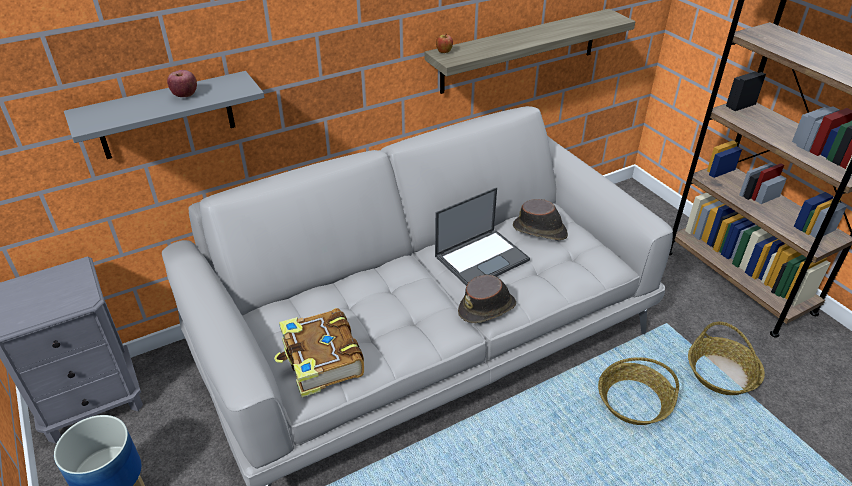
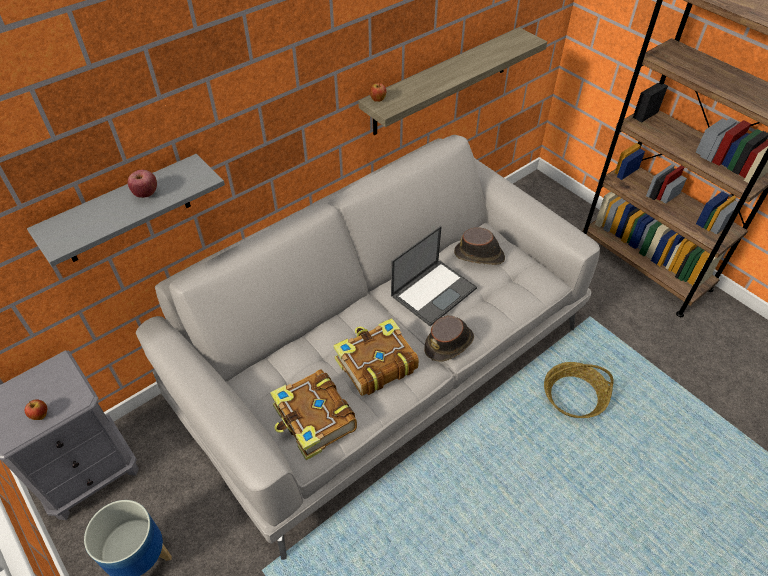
camera: 10 degrees left, 10 degrees up
basket [688,322,765,395] -> none
none -> apple [25,399,47,420]
none -> book [333,318,419,396]

